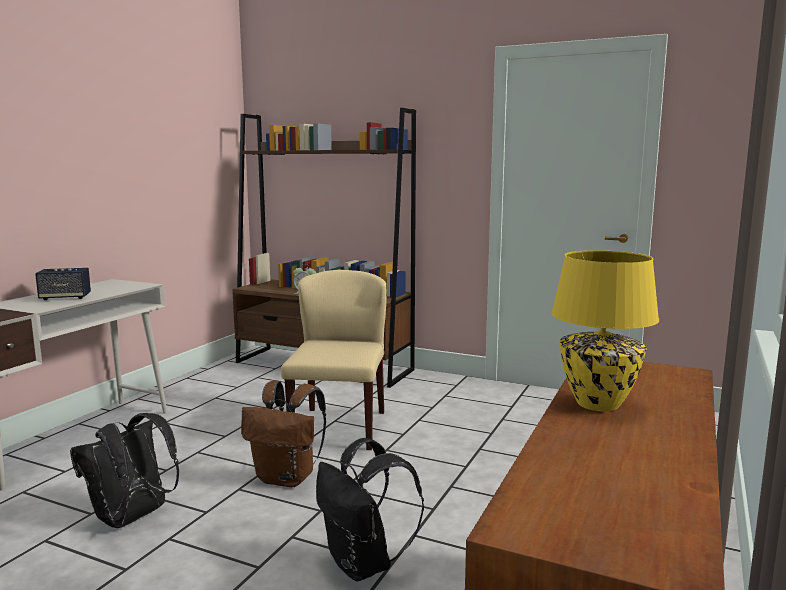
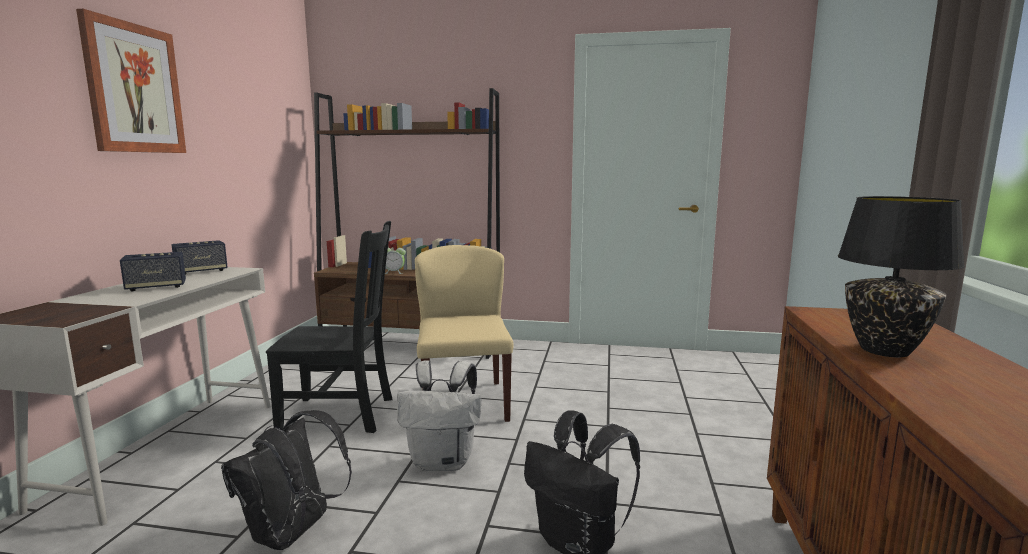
camera: 15 degrees left, 0 degrees up
brown backpack [241,381,326,487] -> white backpack [397,360,481,471]
yellow table lamp [551,250,659,412] -> black table lamp [838,196,965,357]
none -> picture [76,9,186,153]
none -> speaker [172,240,228,275]
none -> black chair [266,221,392,433]

